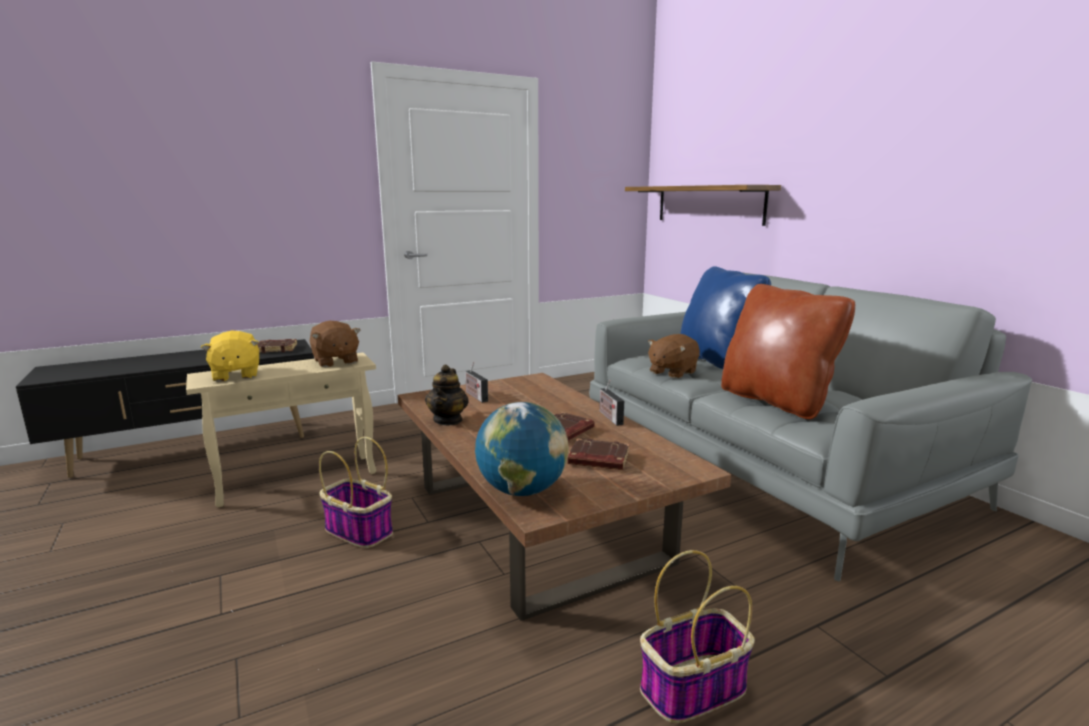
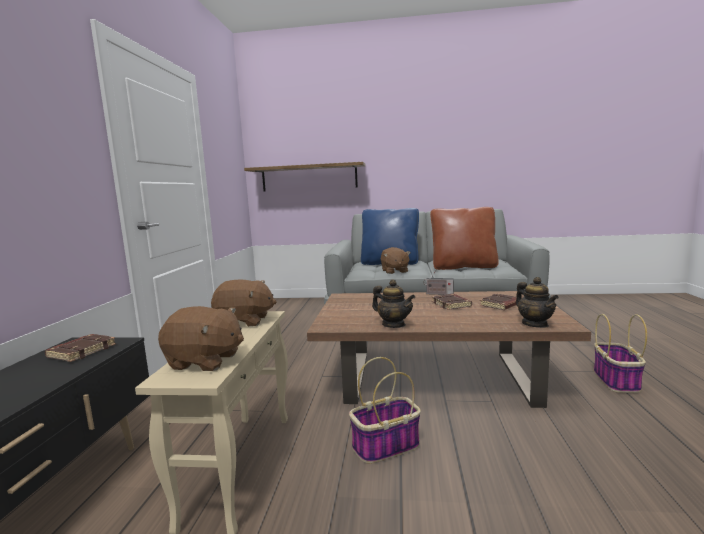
camera: 55 degrees left, 5 degrees down
yellow plush toy [201,330,259,382] -> brown plush toy [158,306,244,371]
radio [465,362,488,403] -> none
globe [475,402,569,496] -> teapot [516,277,559,328]

